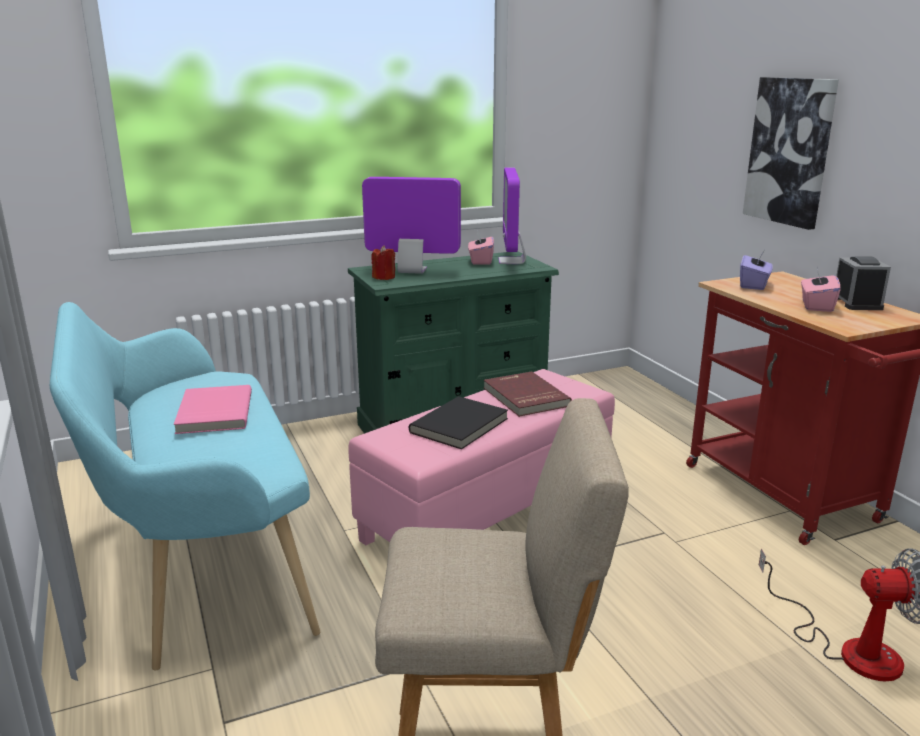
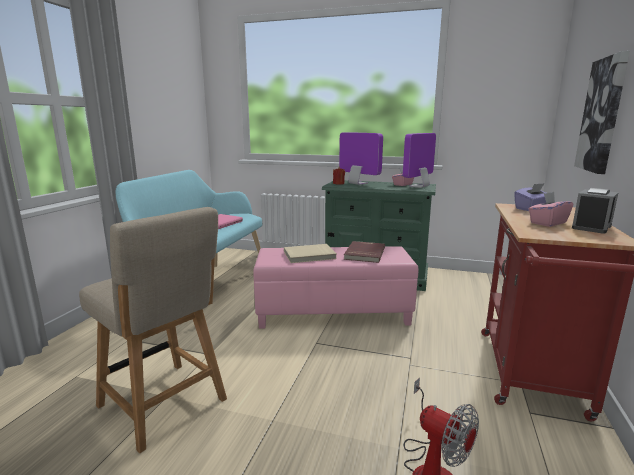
camera: 40 degrees right, 5 degrees down
black book [409,396,508,449] -> beige book [284,244,337,263]

